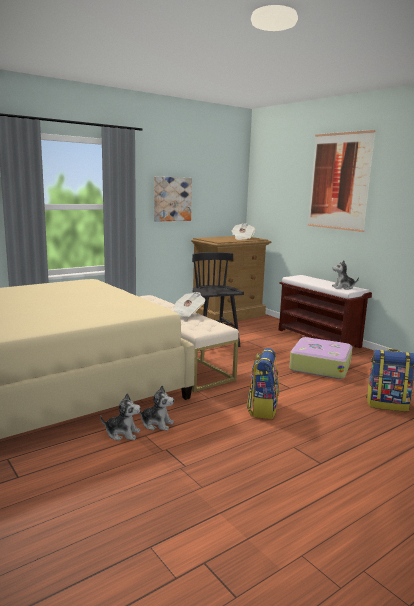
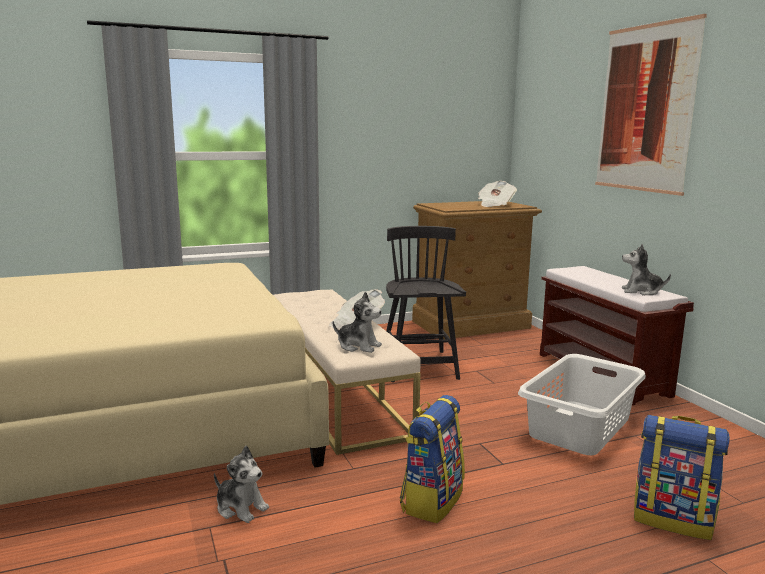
camera: 15 degrees right, 0 degrees up
plush toy [100,393,141,441] -> plush toy moved to [333,292,382,353]
picture [154,177,192,222] -> none
suitcase [289,337,352,379] -> white laundry basket [518,354,646,455]

